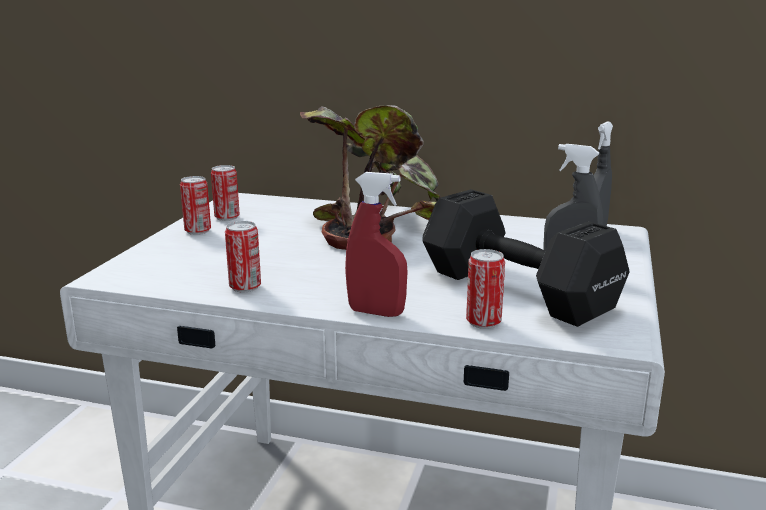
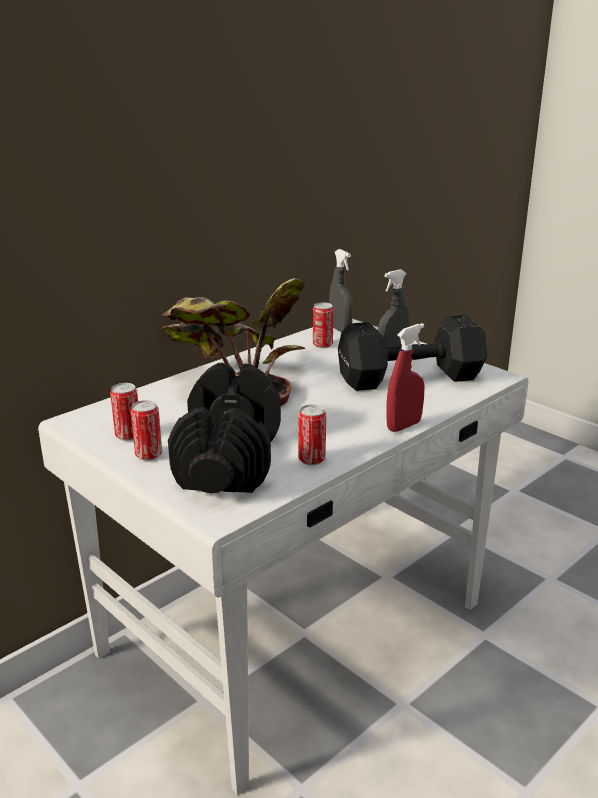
camera: 60 degrees left, 5 degrees up
can [466,249,505,329] -> can moved to [313,302,334,348]
none -> black dumbbell [168,363,281,494]

